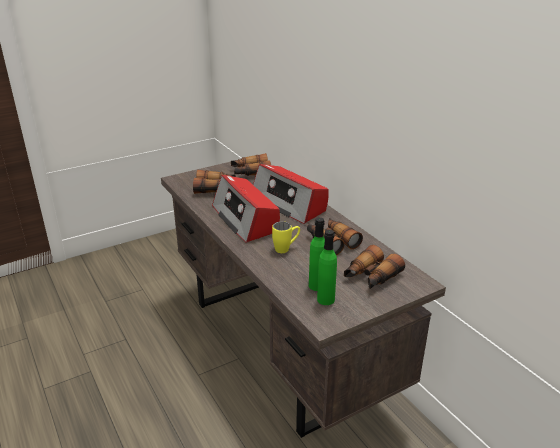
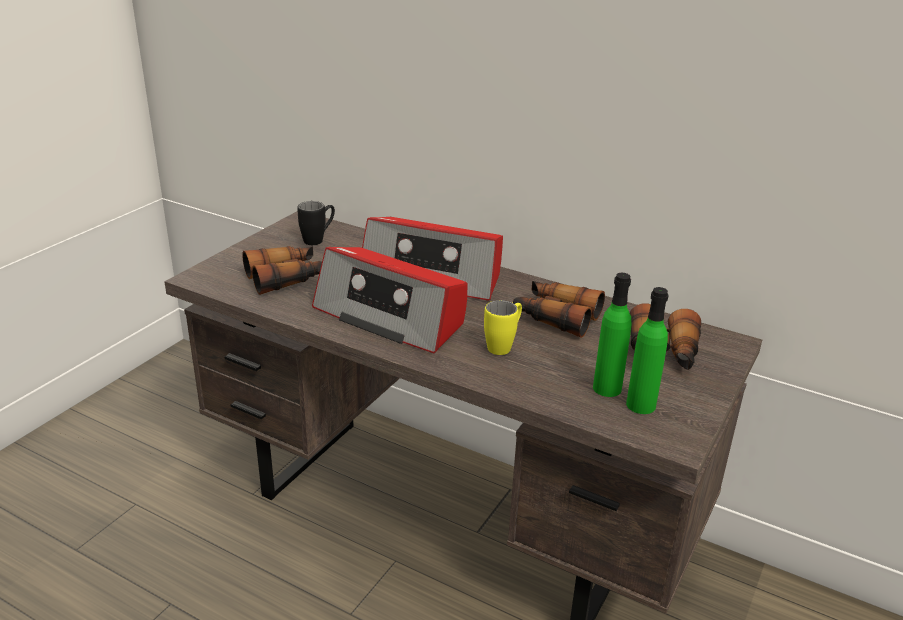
camera: 30 degrees left, 0 degrees up
binoculars [231,153,271,176] -> black mug [297,201,335,245]

